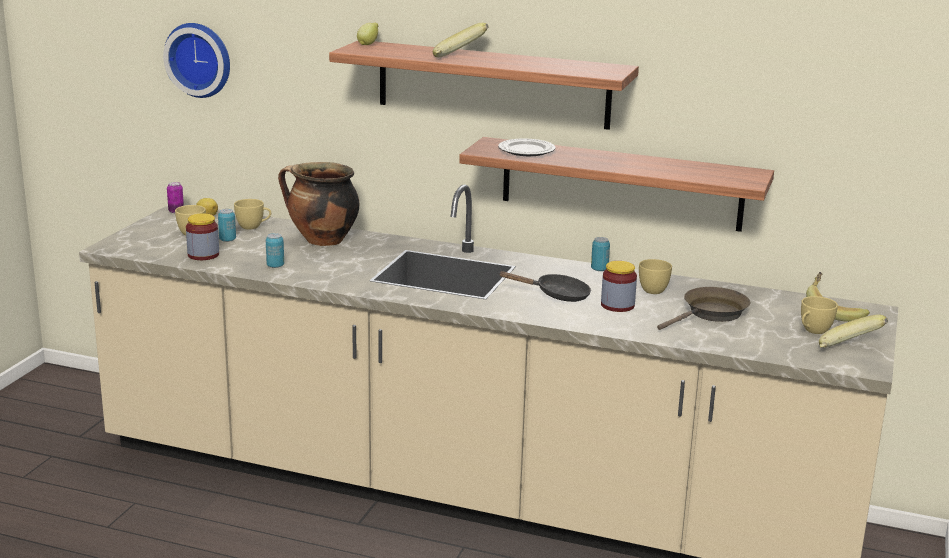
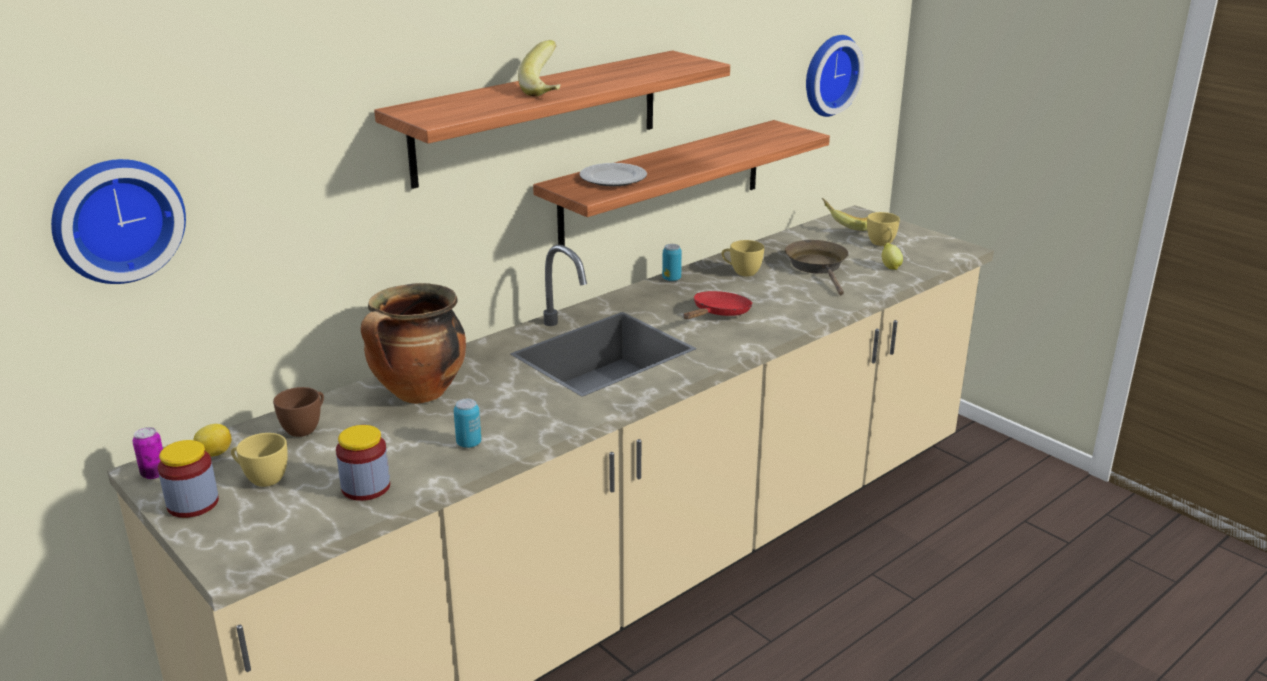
camera: 60 degrees left, 5 degrees up
can [218,209,236,242] -> none
yellow cup [234,199,271,230] -> brown cup [273,387,324,437]
lemon [357,23,378,45] -> lemon moved to [881,243,903,270]
black frying pan [498,271,591,302] -> red frying pan [683,291,752,319]
jar [601,261,637,312] -> jar moved to [158,440,219,518]
banana [819,314,888,348] -> none
none -> wall clock [806,35,864,117]

